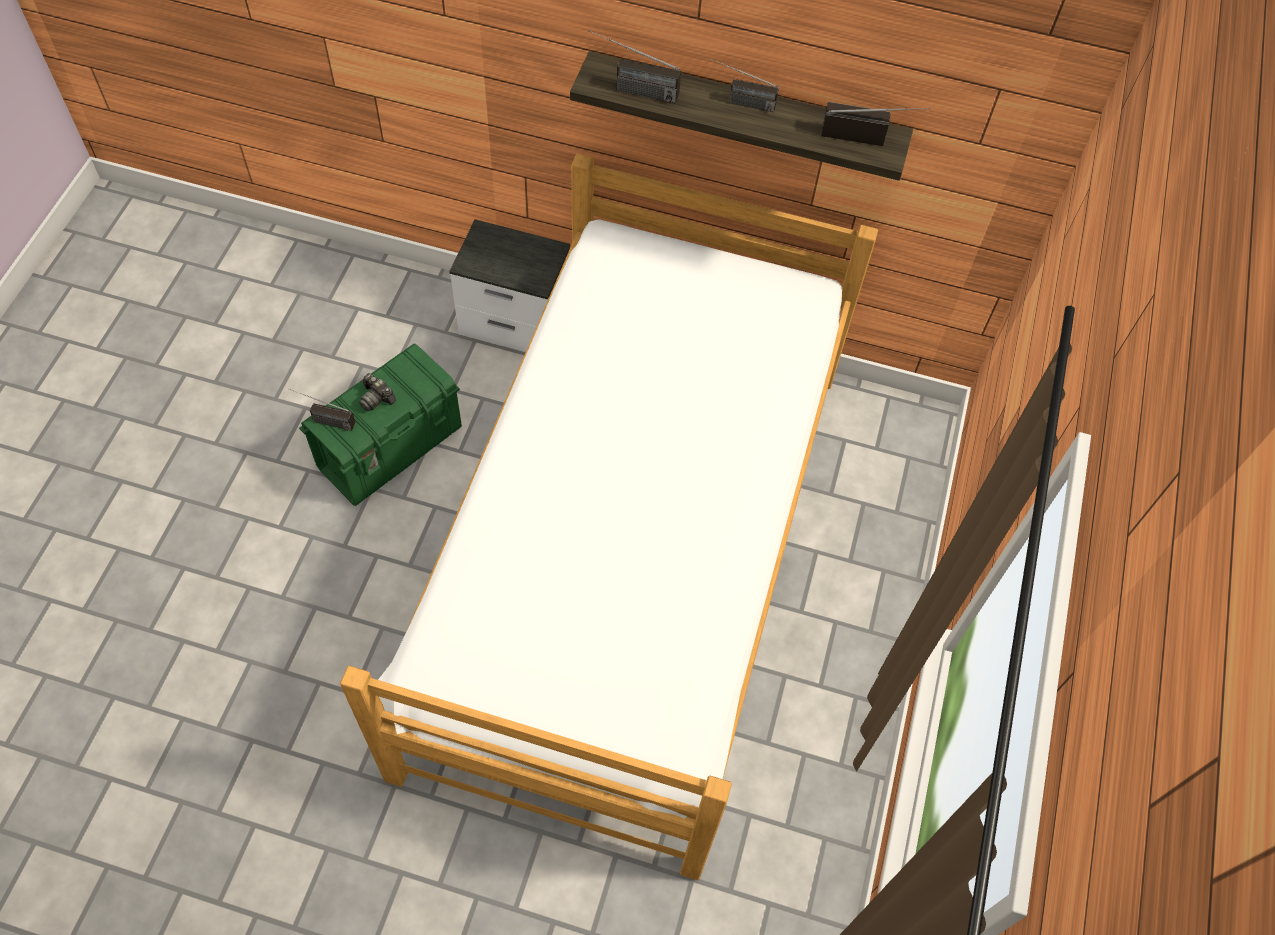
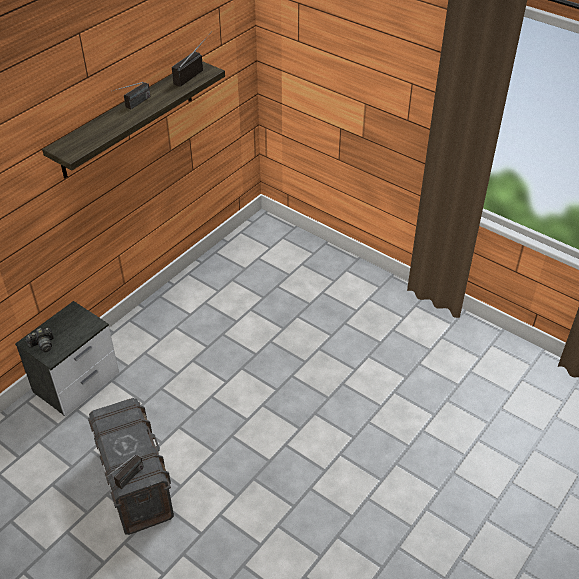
camera: 65 degrees left, 15 degrees down
green storage box [299,344,462,506] -> grey storage box [88,398,174,535]
bed [340,154,878,880] -> none
camera [359,373,396,411] -> camera moved to [26,328,54,352]
radio [588,30,681,103] -> none

